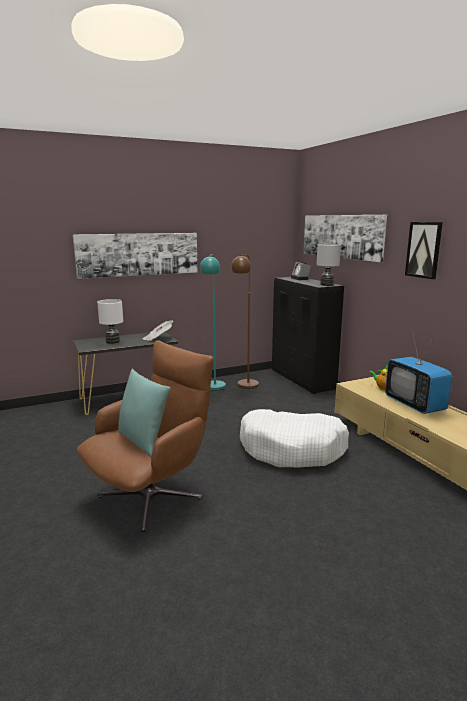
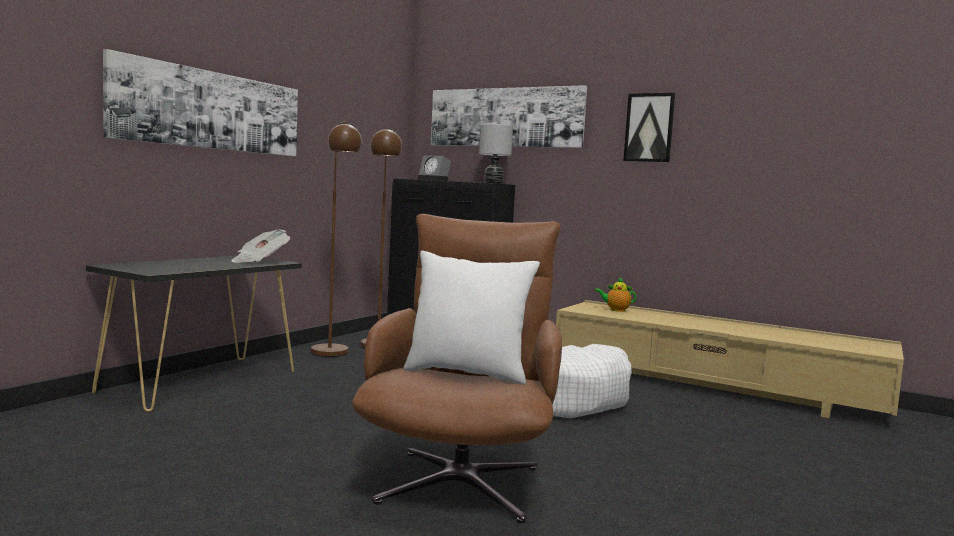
camera: 35 degrees left, 10 degrees down
white table lamp [97,299,123,344] -> none
turquoise pillow [118,369,171,458] -> white pillow [403,251,540,384]
turquoise floor lamp [200,254,226,391] -> brown floor lamp [311,121,362,357]
television [385,335,452,414] -> none

